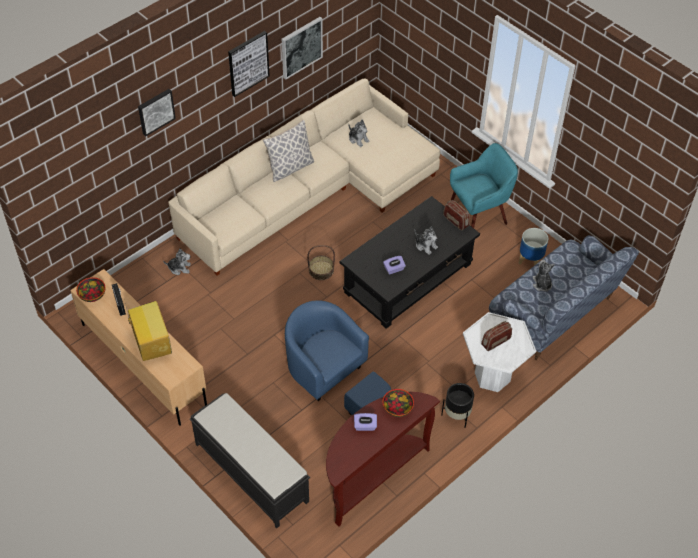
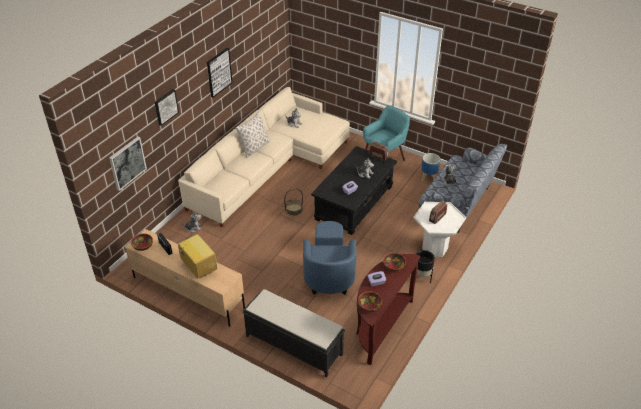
camera: 15 degrees left, 10 degrees down
picture [282,17,323,80] -> picture moved to [109,137,147,191]
blue armchair [285,300,391,415] -> blue armchair turned 120 degrees counterclockwise [303,221,356,294]
none -> bowl [358,291,382,312]

